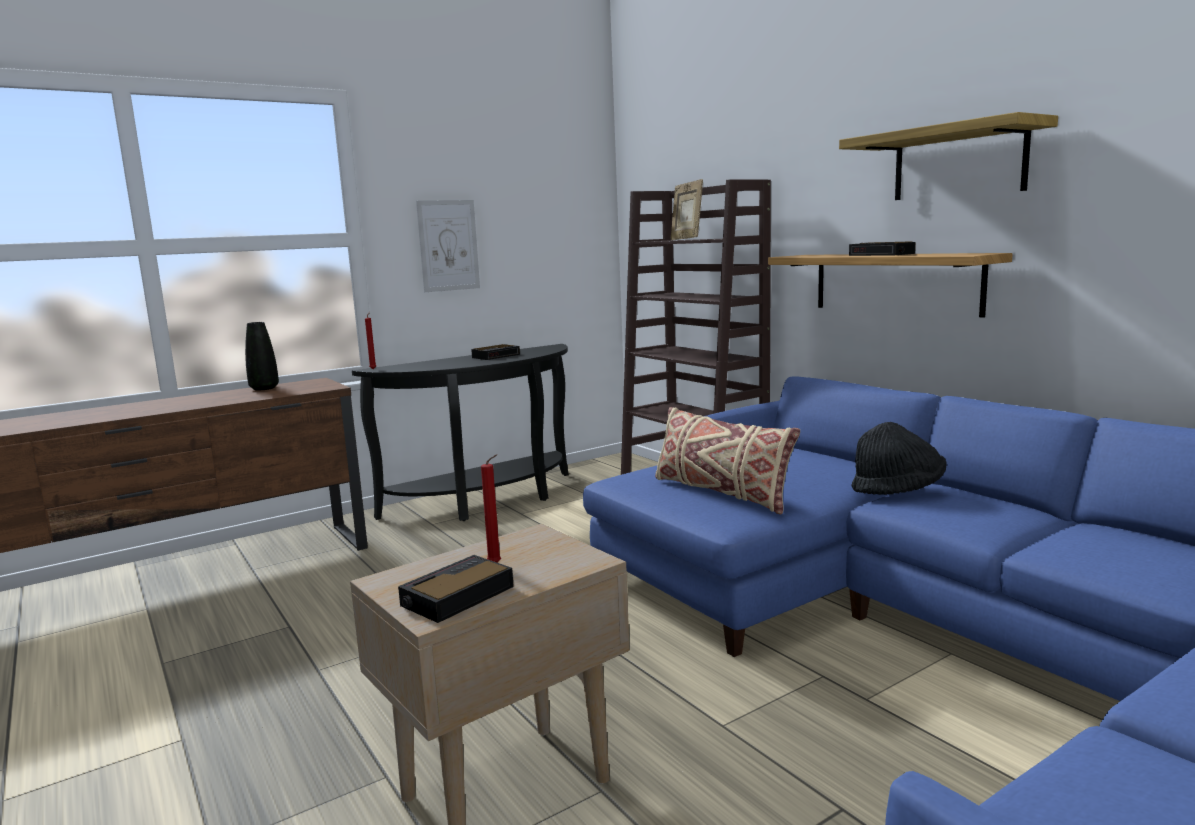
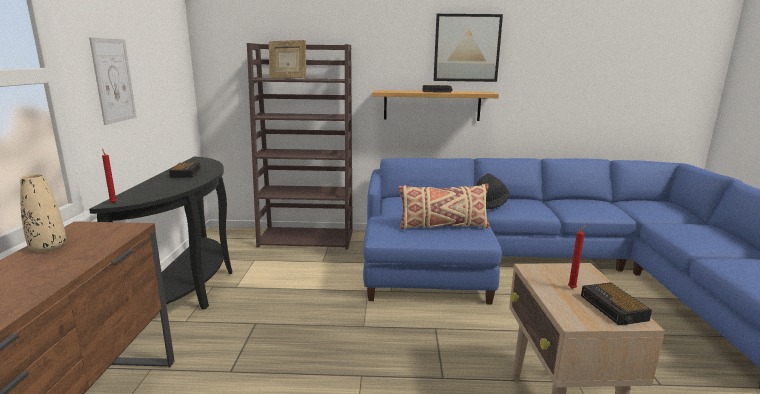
camera: 55 degrees left, 5 degrees up
black vase [245,322,279,390] -> beige vase [20,174,66,252]
shelf [839,112,1058,200] -> picture [434,14,503,82]

